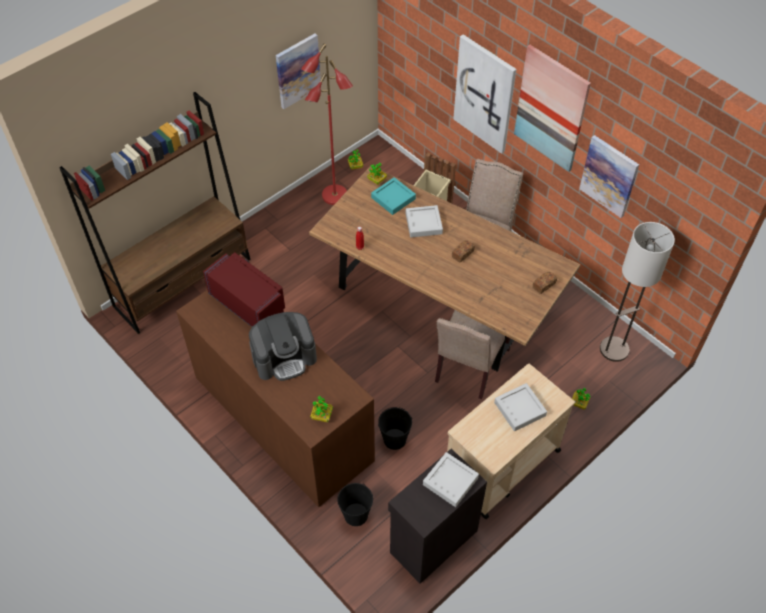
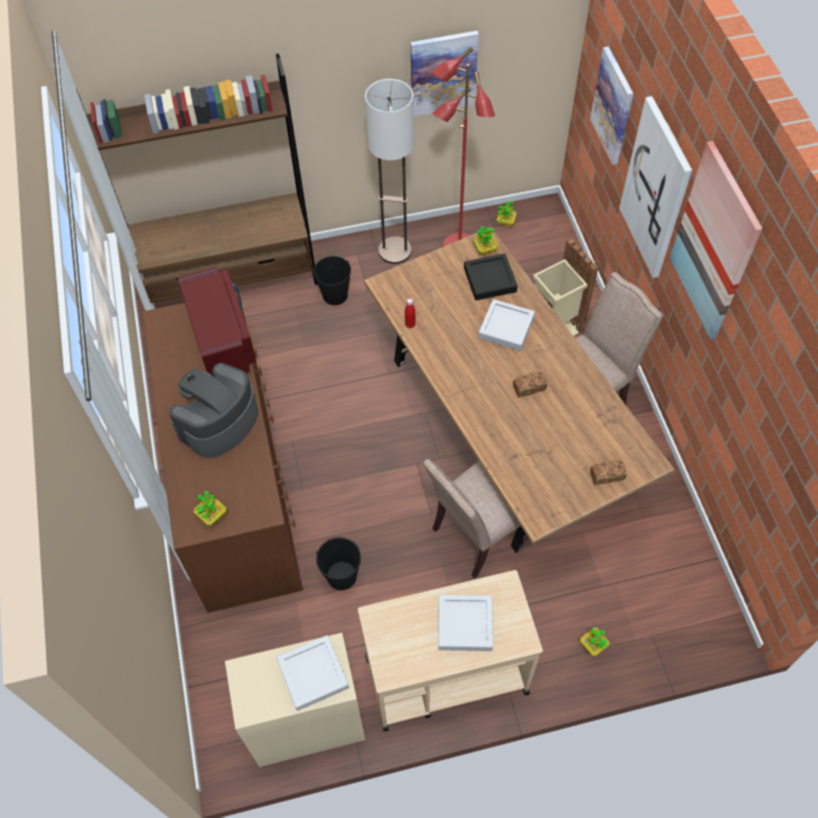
camera: 30 degrees right, 5 degrees up
coffee machine [249,312,317,381] -> coffee machine turned 120 degrees clockwise [169,363,258,458]
black bucket [337,483,373,526] -> black bucket moved to [314,256,351,305]
turquoise tray [371,177,416,215] -> black tray [464,253,518,300]
black cabinet [388,449,487,584] -> beige cabinet [225,633,365,767]
picture [579,135,639,218] -> picture moved to [590,46,633,165]
floor lamp [600,222,675,362] -> floor lamp moved to [365,79,414,264]

